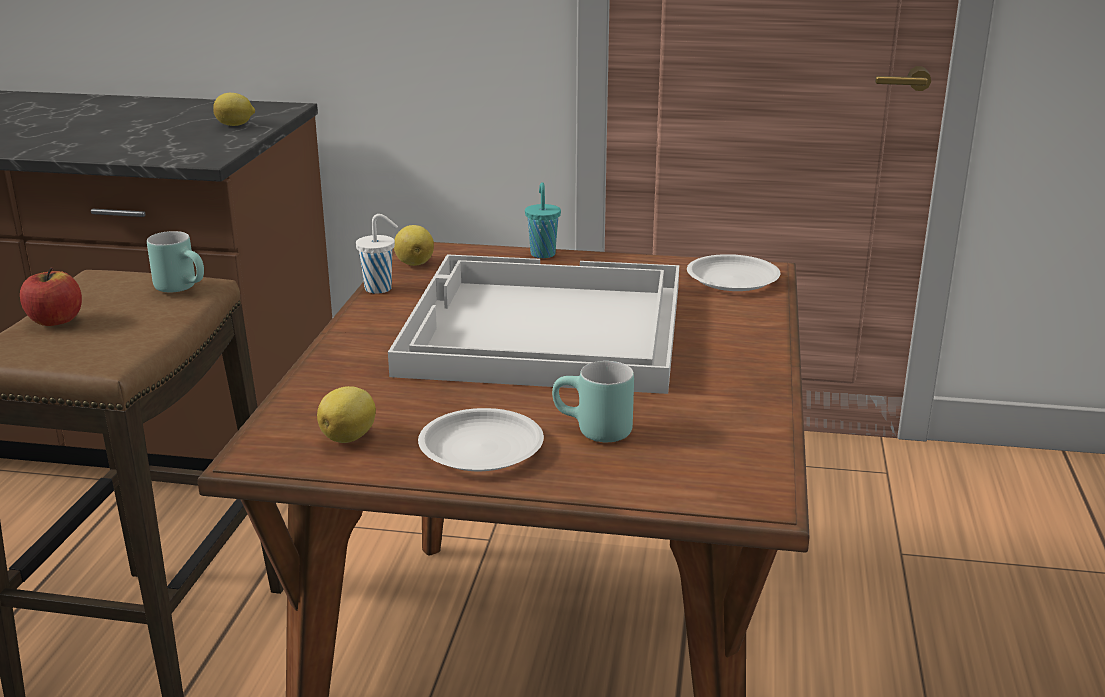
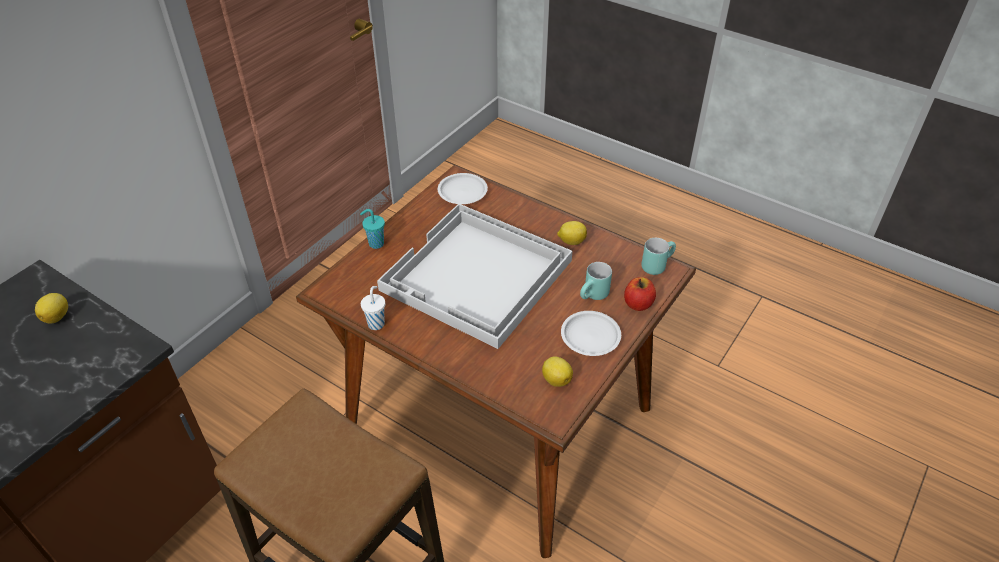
camera: 65 degrees left, 20 degrees up
apple [20,267,82,326] -> apple moved to [624,277,656,311]
turquoise mug [147,231,204,293] -> turquoise mug moved to [641,238,676,275]
lemon [394,225,434,266] -> lemon moved to [557,221,587,245]

